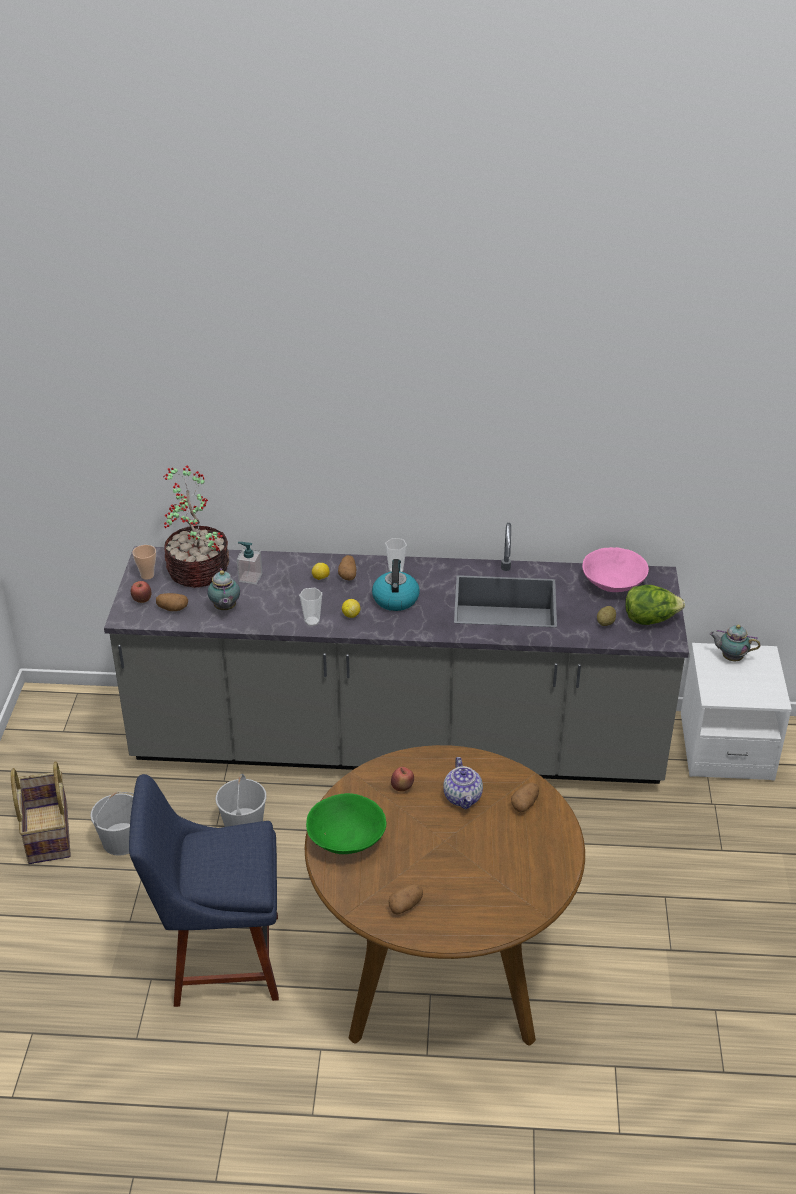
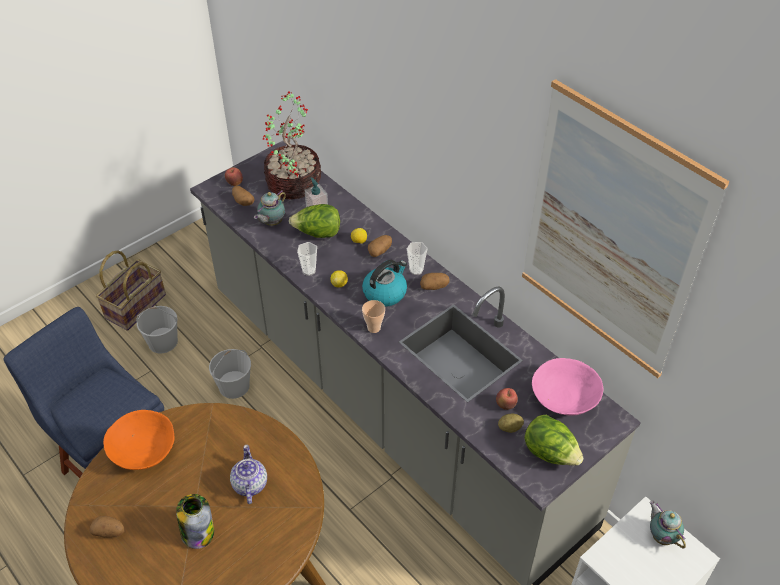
camera: 45 degrees right, 10 degrees up
cup [132,545,156,580] -> cup moved to [362,300,385,333]
green bowl [306,793,386,854] -> orange bowl [103,410,175,470]
apple [391,767,414,791] -> apple moved to [496,388,518,410]
teapot [443,757,483,809] -> teapot turned 135 degrees clockwise [230,445,267,504]
potato [511,783,539,813] -> potato moved to [420,273,450,290]
none -> jar [176,494,214,549]
none -> lettuce [289,204,340,238]
none -> picture [522,79,729,378]

